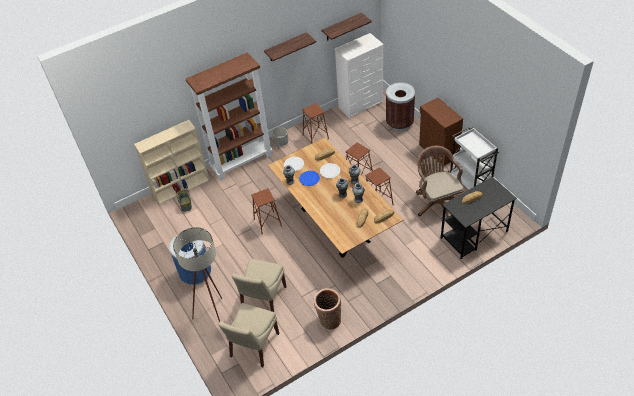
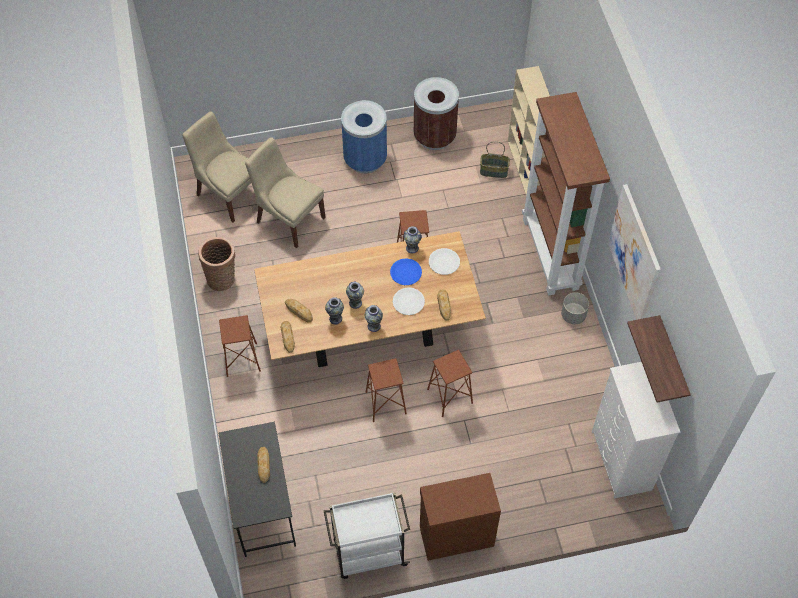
camera: 105 degrees right, 10 degrees up
beige floor lamp [173,227,222,322] -> none
shelf [264,32,316,61] -> picture [608,184,661,320]
brown stool [302,103,329,144] -> brown stool moved to [219,315,261,377]
brown trash can [386,82,415,131] -> brown trash can moved to [413,77,459,150]
brown office chair [416,146,464,217] -> none

